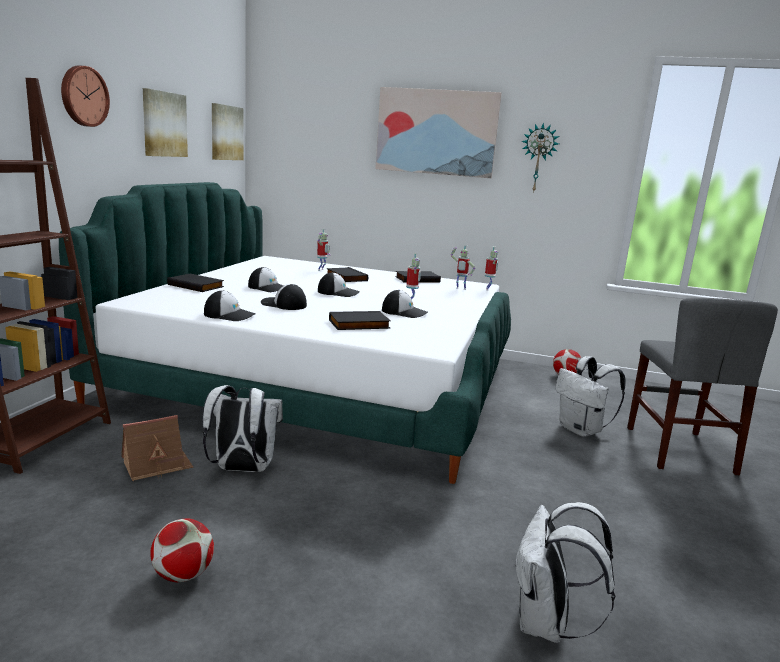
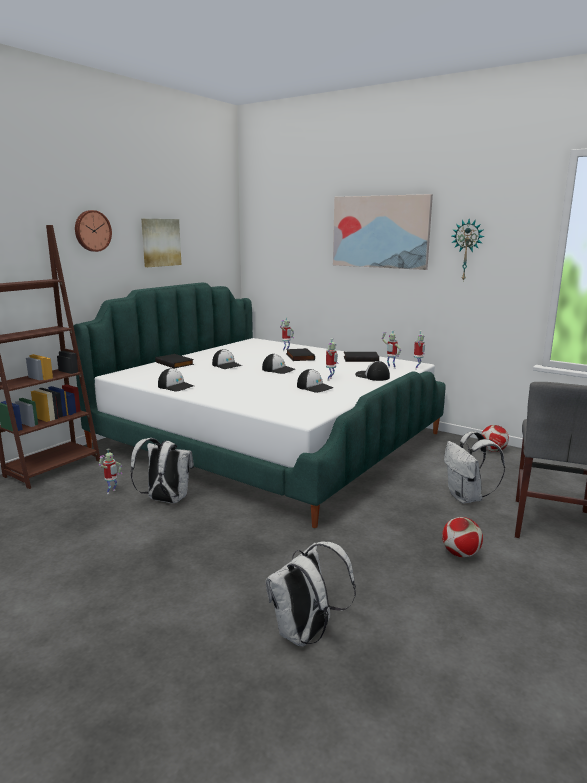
camera: 20 degrees right, 0 degrees up
toy house [121,415,193,481] -> toy robot [99,449,122,494]
football [150,518,214,583] -> football moved to [442,517,483,557]
picture [212,103,243,160] -> none
cap [261,284,307,310] -> cap moved to [355,361,390,381]
black book [329,311,391,330] -> none

